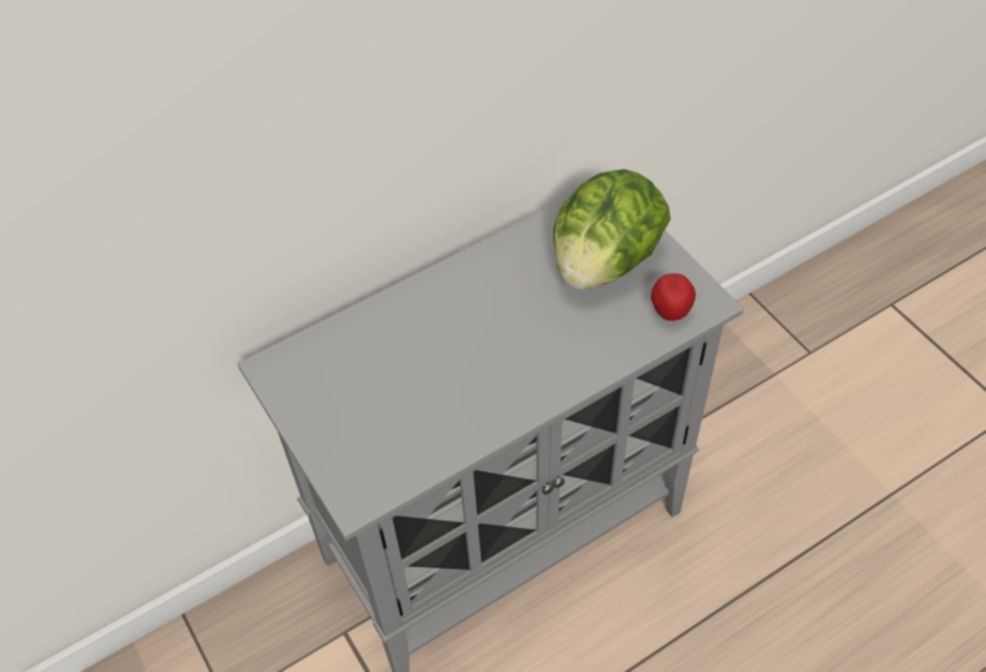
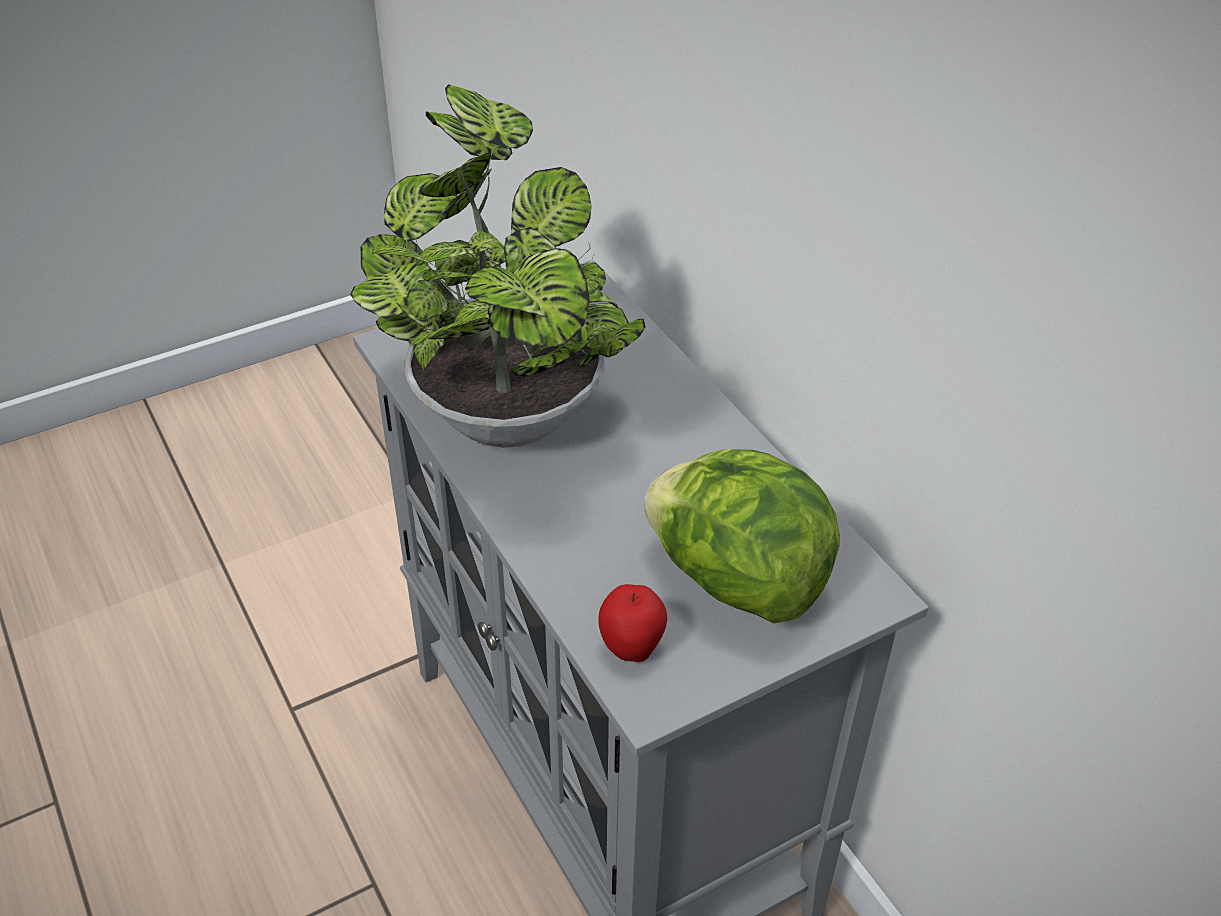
camera: 90 degrees right, 10 degrees down
none -> potted plant [350,84,645,448]

